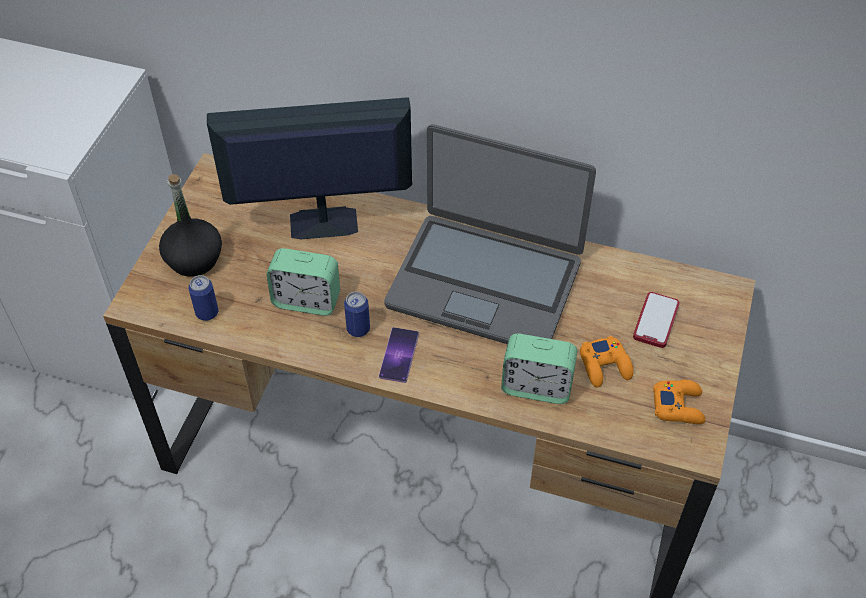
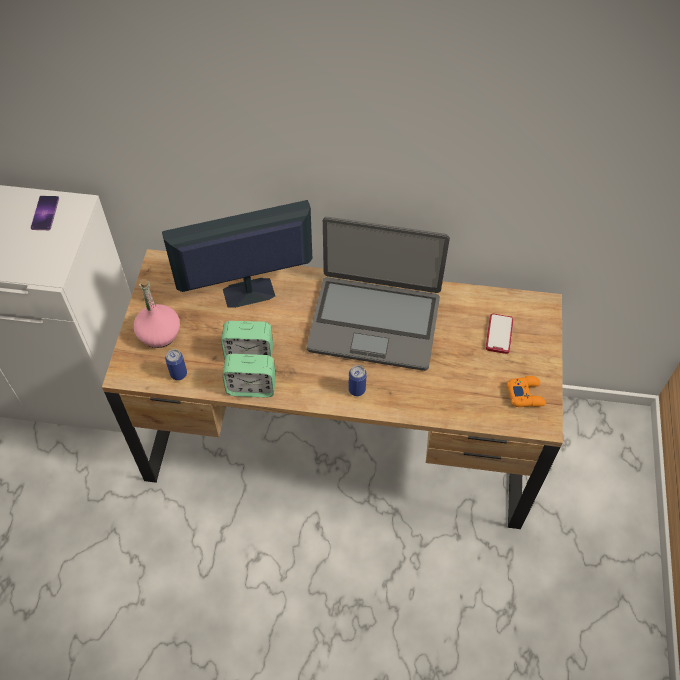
camera: 10 degrees left, 5 degrees up
black bottle [159,174,222,277] -> pink bottle [134,279,180,348]
can [344,291,370,337] -> can moved to [348,365,367,396]
phone [379,327,419,383] -> phone moved to [31,196,59,230]
alarm clock [501,334,577,404] -> alarm clock moved to [223,354,276,398]
orange game controller [580,336,634,387] -> none

